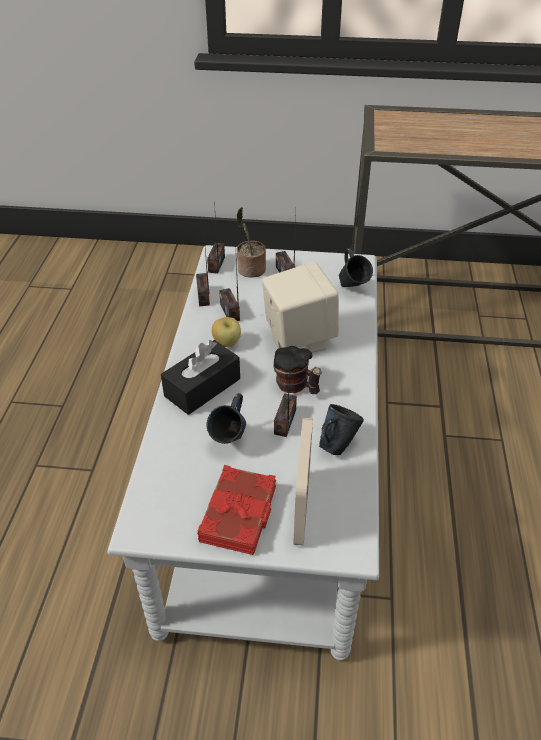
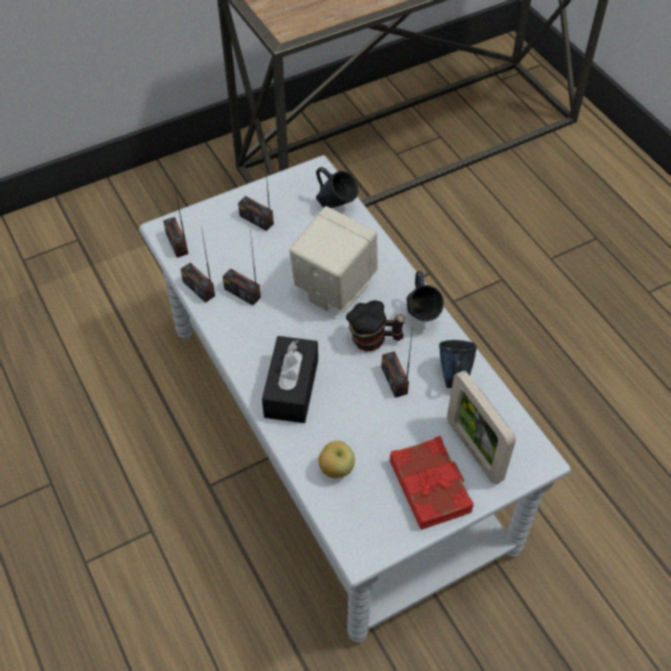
camera: 35 degrees left, 10 degrees up
blue mug [206,393,246,444] -> blue mug moved to [406,271,444,321]
apple [212,317,241,347] -> apple moved to [318,441,355,478]
potted plant [237,207,266,278] -> none

